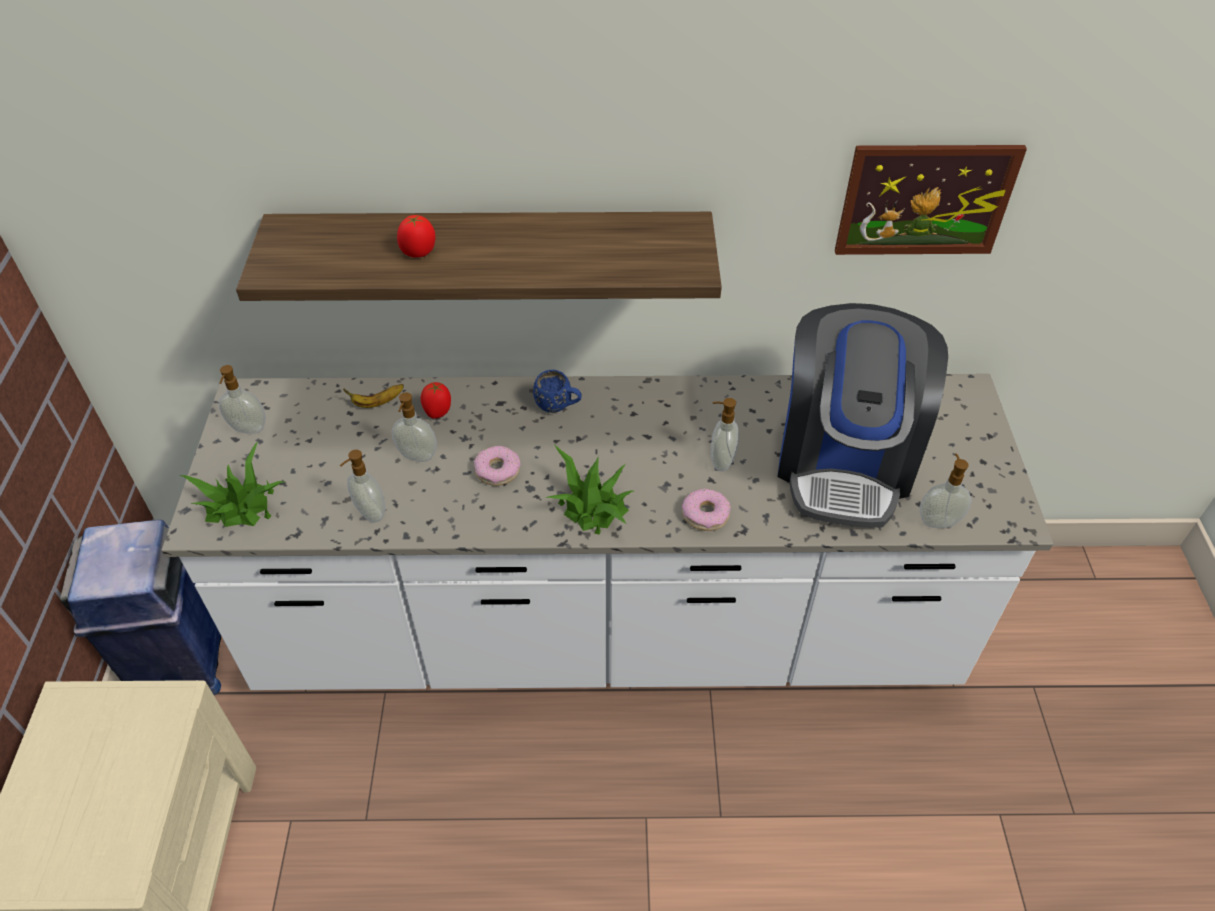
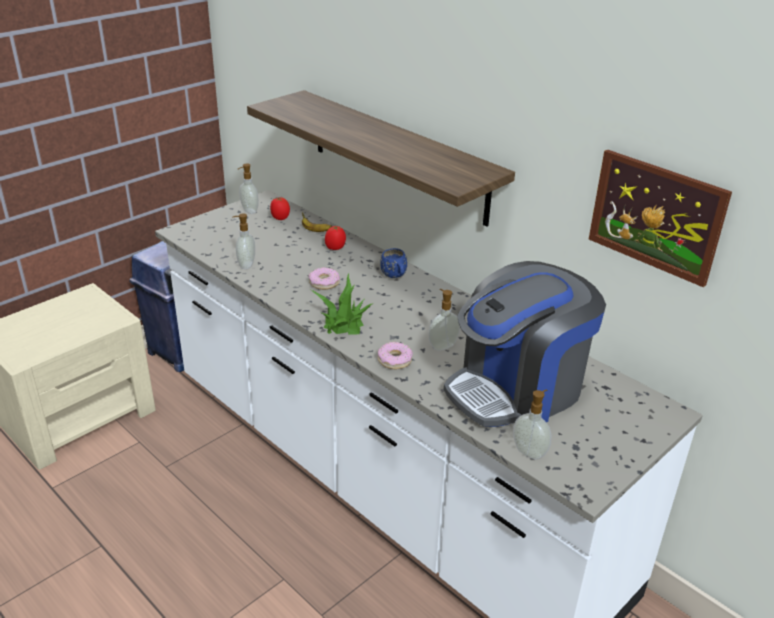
camera: 45 degrees right, 15 degrees down
potted plant [180,442,284,527] -> none
soap dispenser [392,392,437,462] -> none
tomato [397,215,435,258] -> tomato moved to [270,197,290,220]

